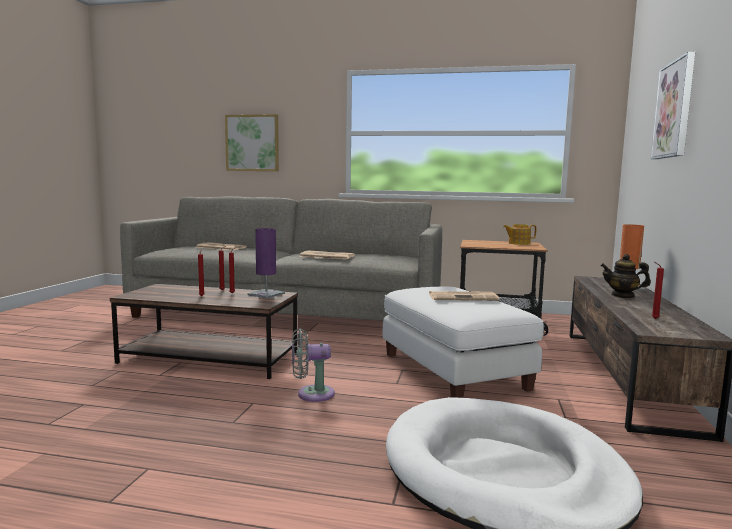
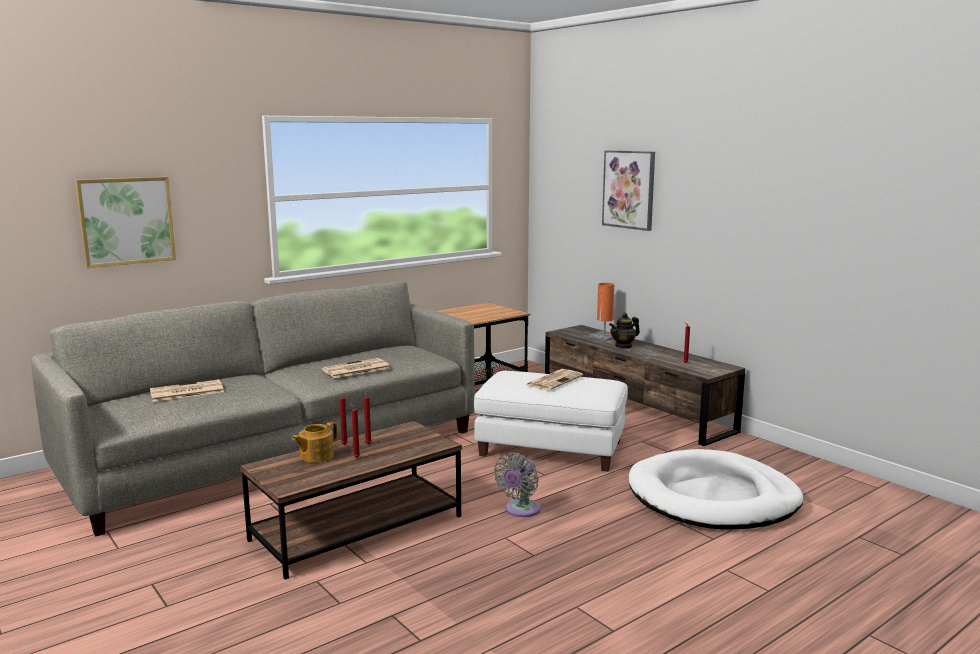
camera: 50 degrees left, 5 degrees up
purple table lamp [247,228,285,298] -> none
teapot [503,224,537,245] -> teapot moved to [292,422,337,463]

